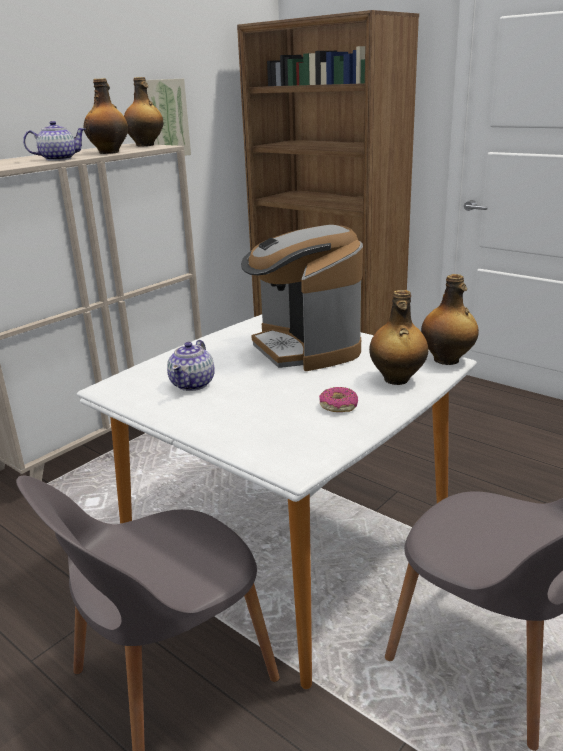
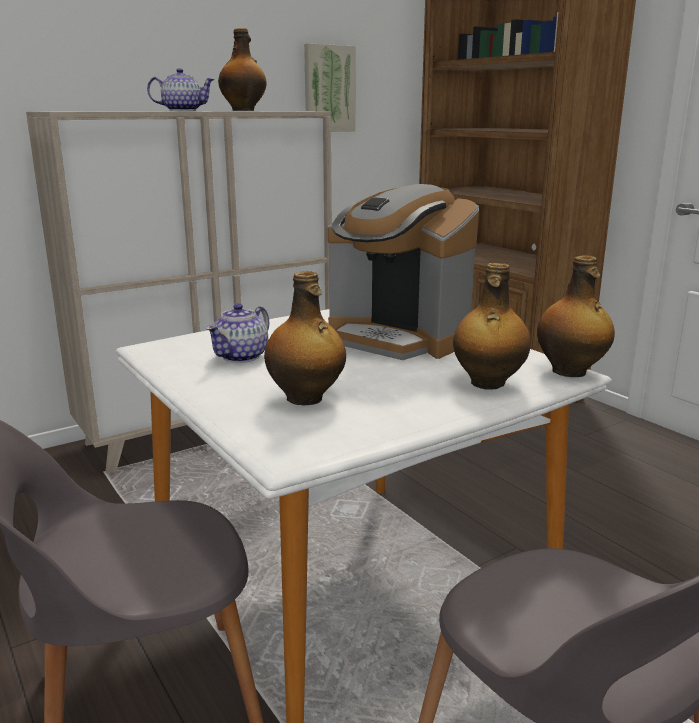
camera: 15 degrees right, 5 degrees down
bottle [124,77,164,146] -> bottle moved to [264,271,346,405]
coffee machine [241,225,363,371] -> coffee machine turned 45 degrees counterclockwise [328,184,479,360]
donut [319,387,358,412] -> none

